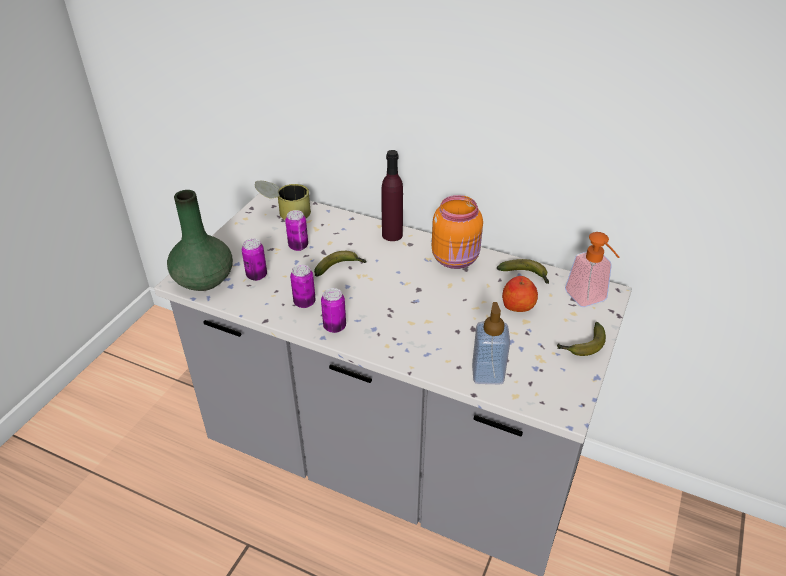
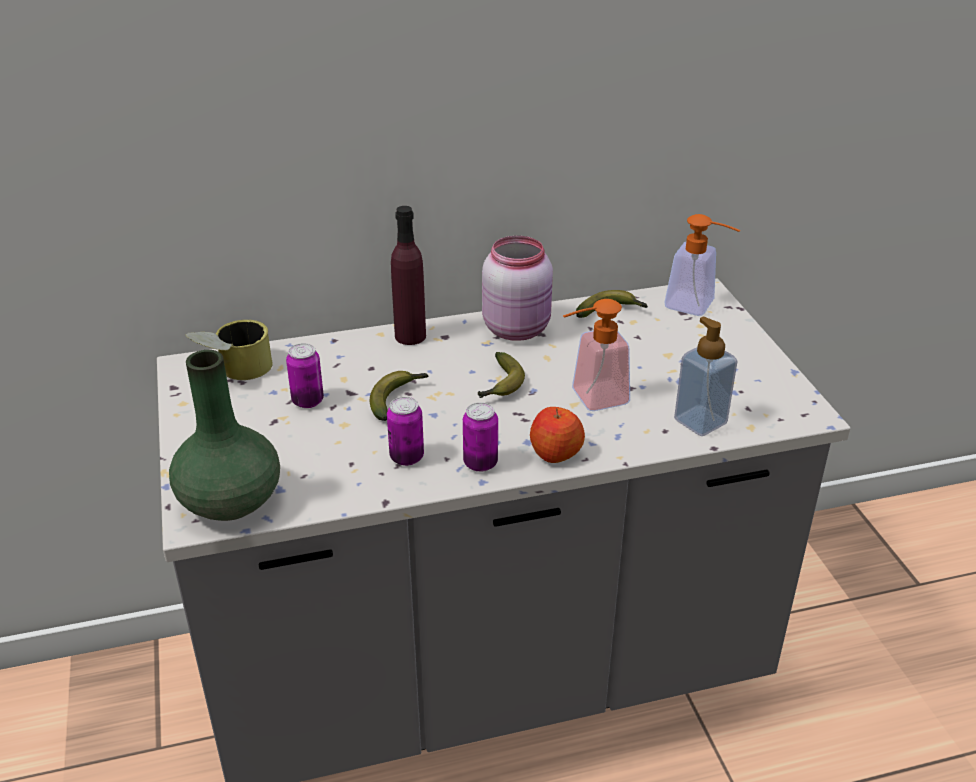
camera: 40 degrees left, 5 degrees down
can [242,238,267,281] -> none
orange jar [432,195,483,269] -> pink jar [482,236,553,341]
apple [502,276,538,312] -> apple moved to [530,407,585,463]
banana [557,322,606,356] -> banana moved to [478,352,525,398]
none -> soap dispenser [563,299,630,411]

